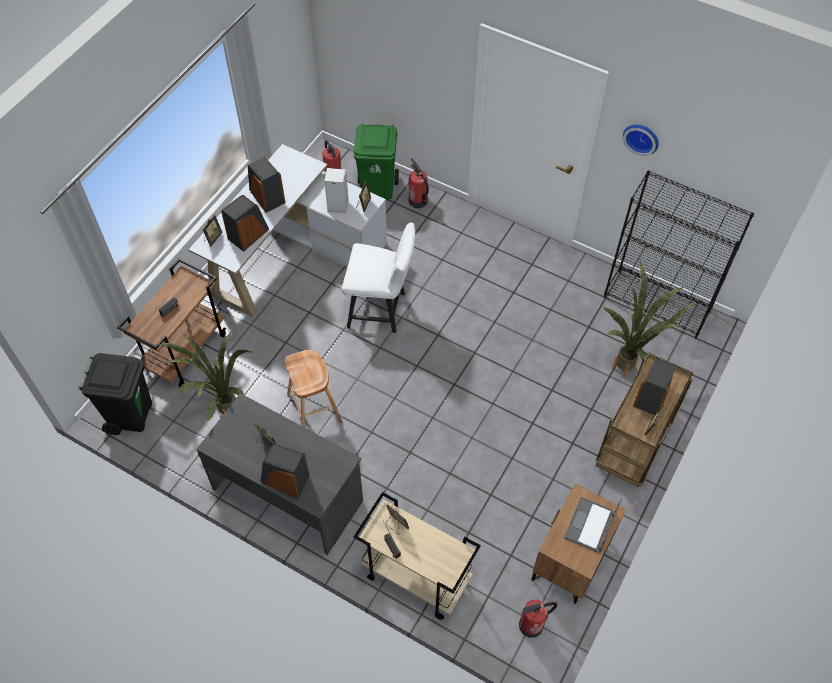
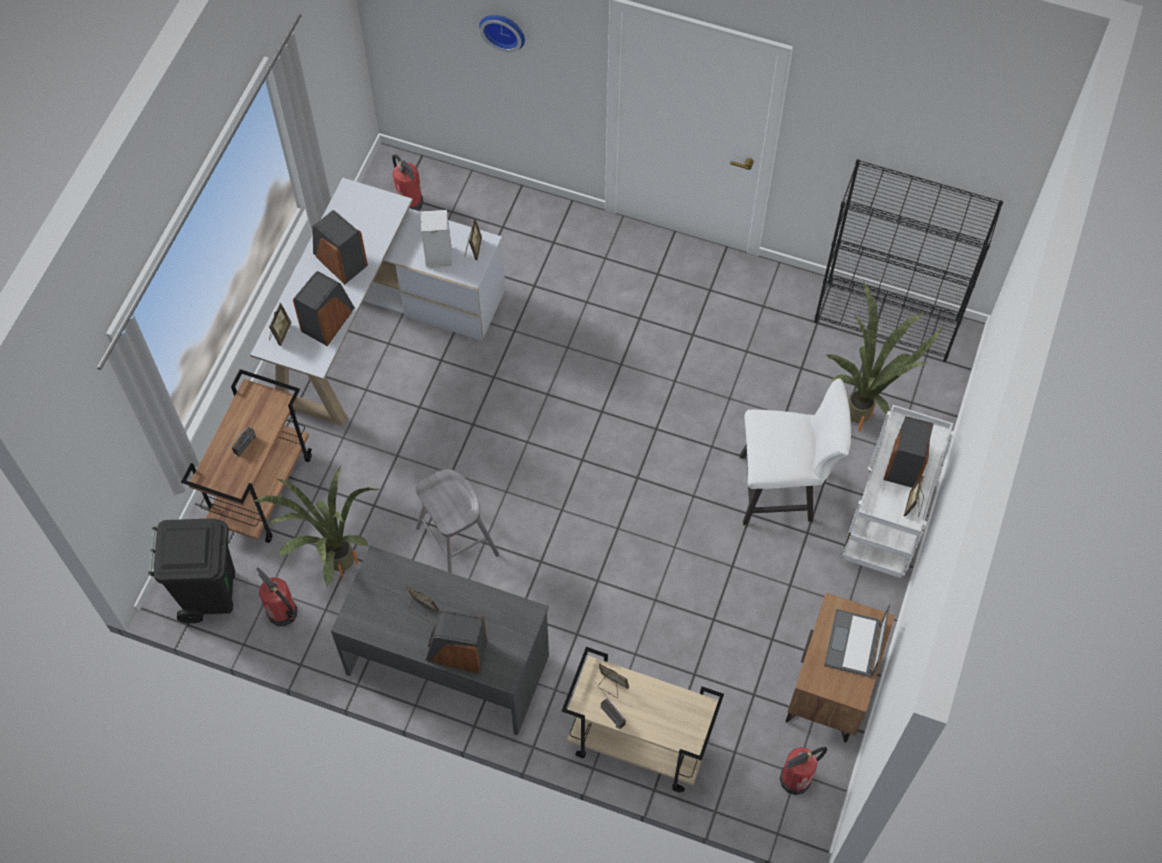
camera: 10 degrees left, 5 degrees up
brown stool [285,350,343,427] -> grey stool [416,469,499,573]
white chair [342,223,415,333] -> white chair moved to [740,378,851,525]
green trash can [354,123,399,199] -> none
fire extinguisher [409,158,429,208] -> fire extinguisher moved to [256,567,298,626]
brown cart [596,353,693,487] -> white cart [842,405,954,578]
wall clock [623,125,659,156] -> wall clock moved to [479,15,525,52]

